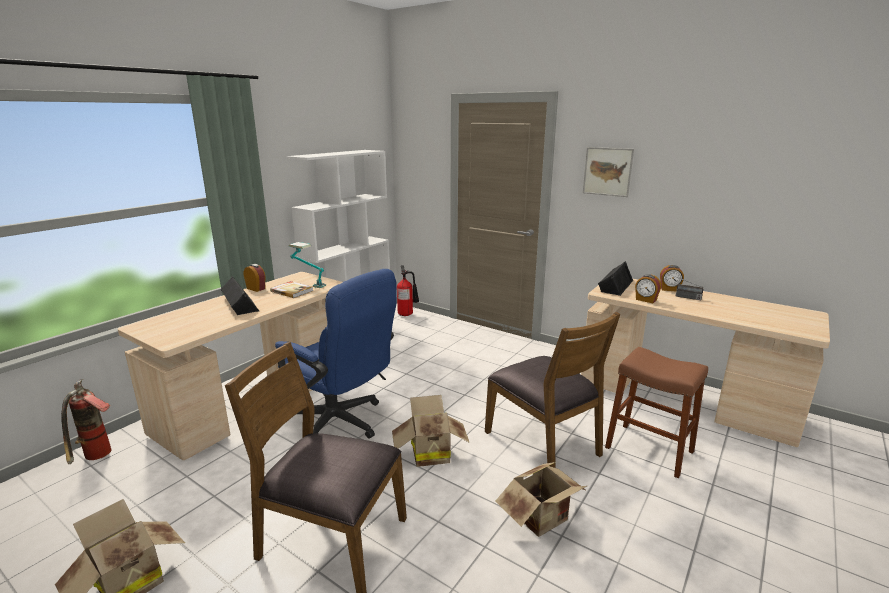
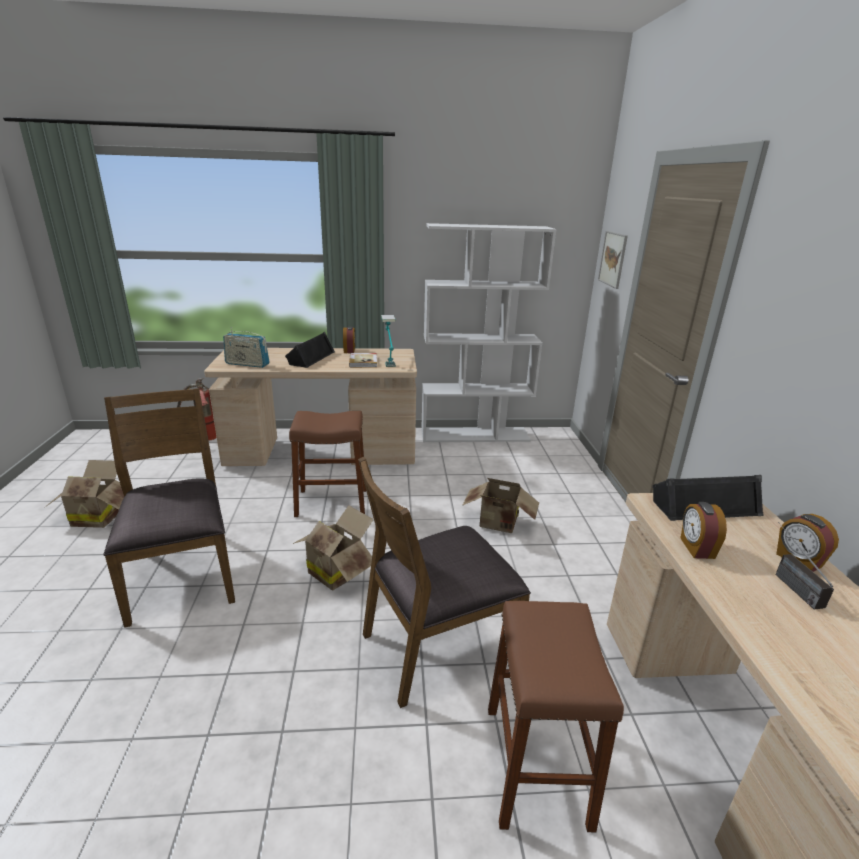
camera: 50 degrees right, 5 degrees up
blue office chair [275,269,397,438] -> brown stool [289,411,366,517]
fire extinguisher [397,265,419,316] -> none
brown chair [485,312,620,468] -> brown chair turned 45 degrees clockwise [358,457,531,708]
cardboard box [495,462,587,537] -> cardboard box moved to [462,478,539,533]
picture [583,147,634,197] -> picture moved to [598,231,628,289]
none -> radio [223,327,270,368]

